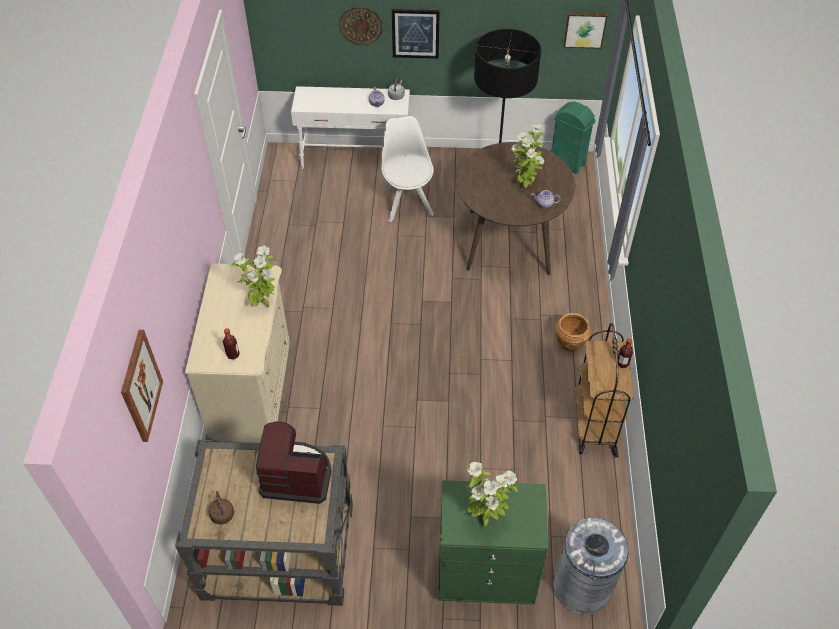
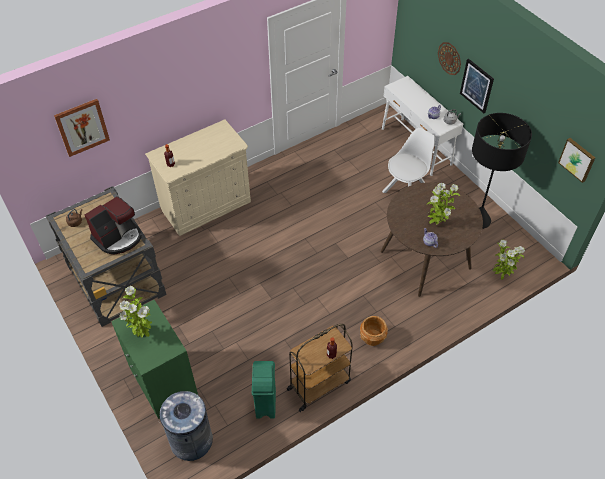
camera: 55 degrees right, 0 degrees up
potted plant [231,245,276,307] -> potted plant moved to [493,240,525,280]
coffee machine [256,421,332,504] -> coffee machine turned 75 degrees clockwise [85,196,142,254]
green trash can [551,102,596,174] -> green trash can moved to [252,361,276,419]

